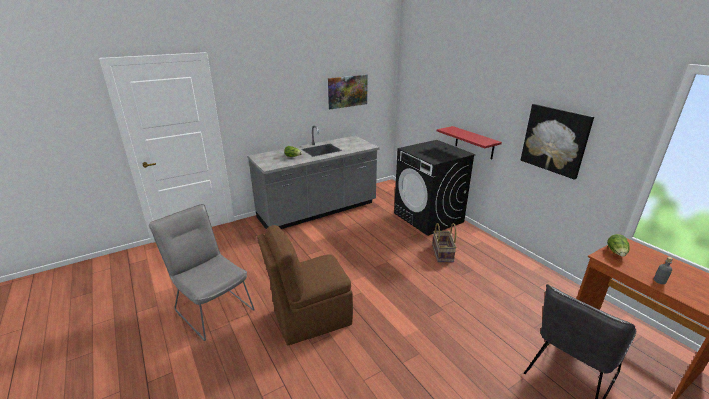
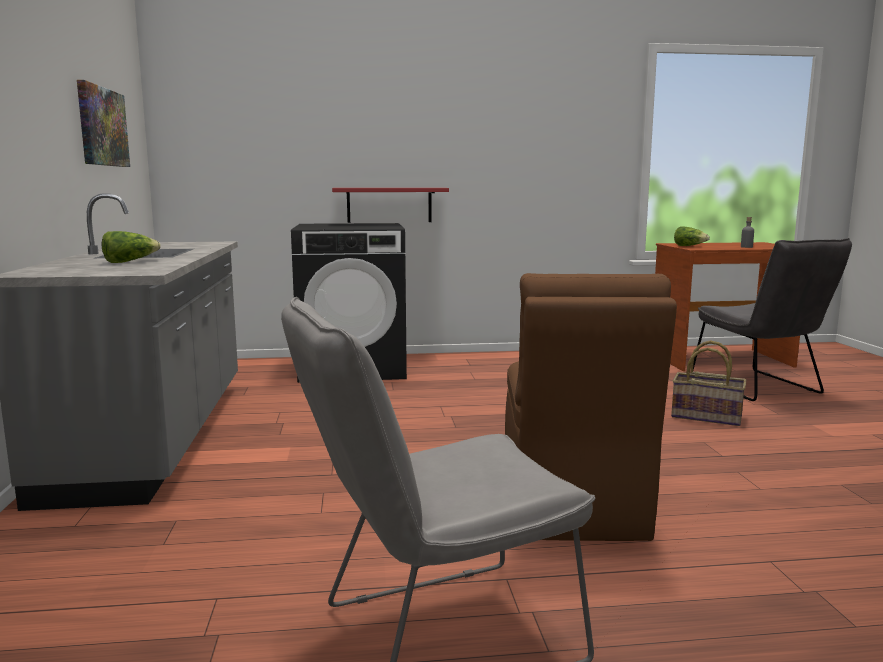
camera: 65 degrees left, 15 degrees down
basket [432,223,456,262] -> basket moved to [671,340,746,426]
picture [521,104,594,180] -> none

